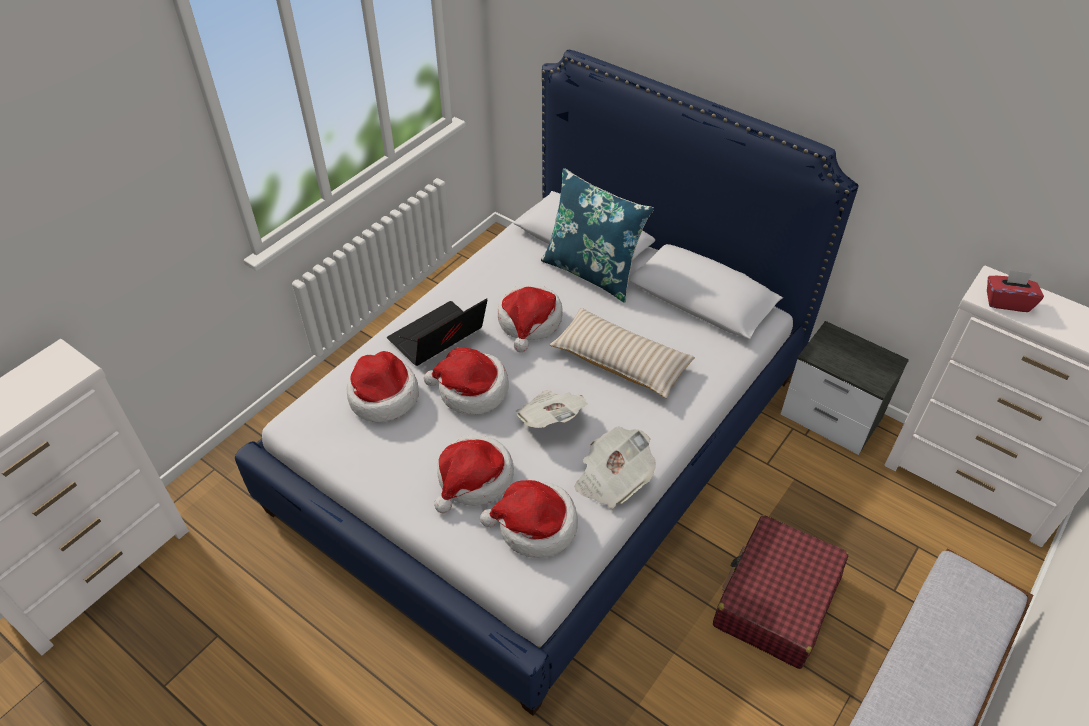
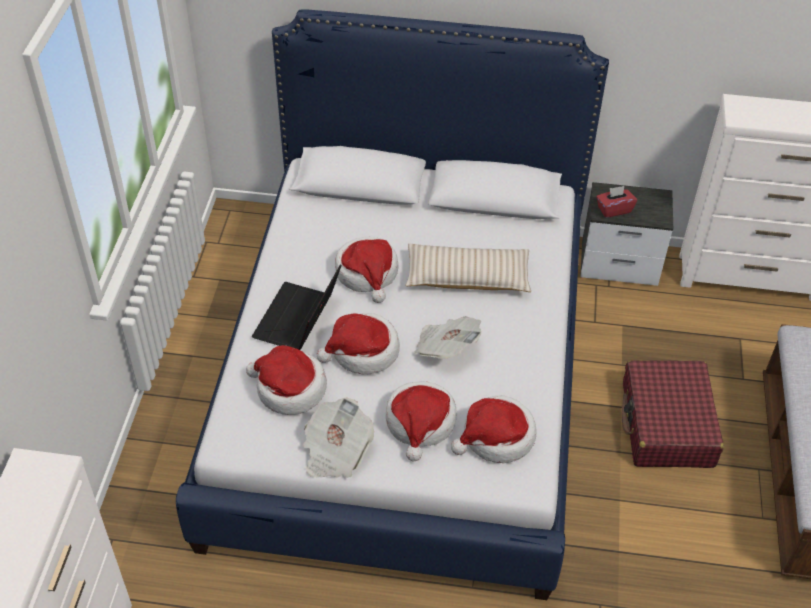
camera: 30 degrees left, 0 degrees up
blue pillow [541,168,654,303] -> none
newspaper [574,426,656,509] -> newspaper moved to [303,398,374,478]
red tissue box [987,270,1044,312] -> red tissue box moved to [596,186,637,218]

